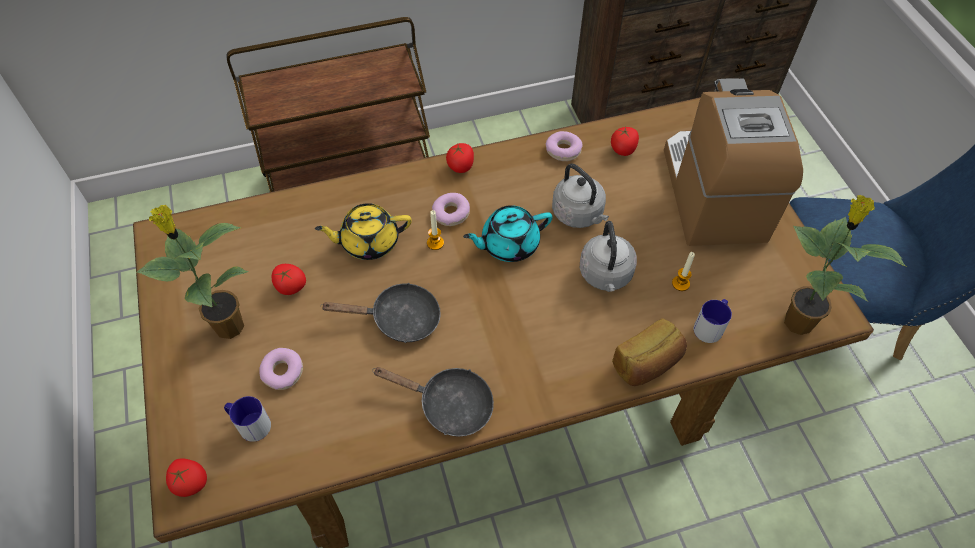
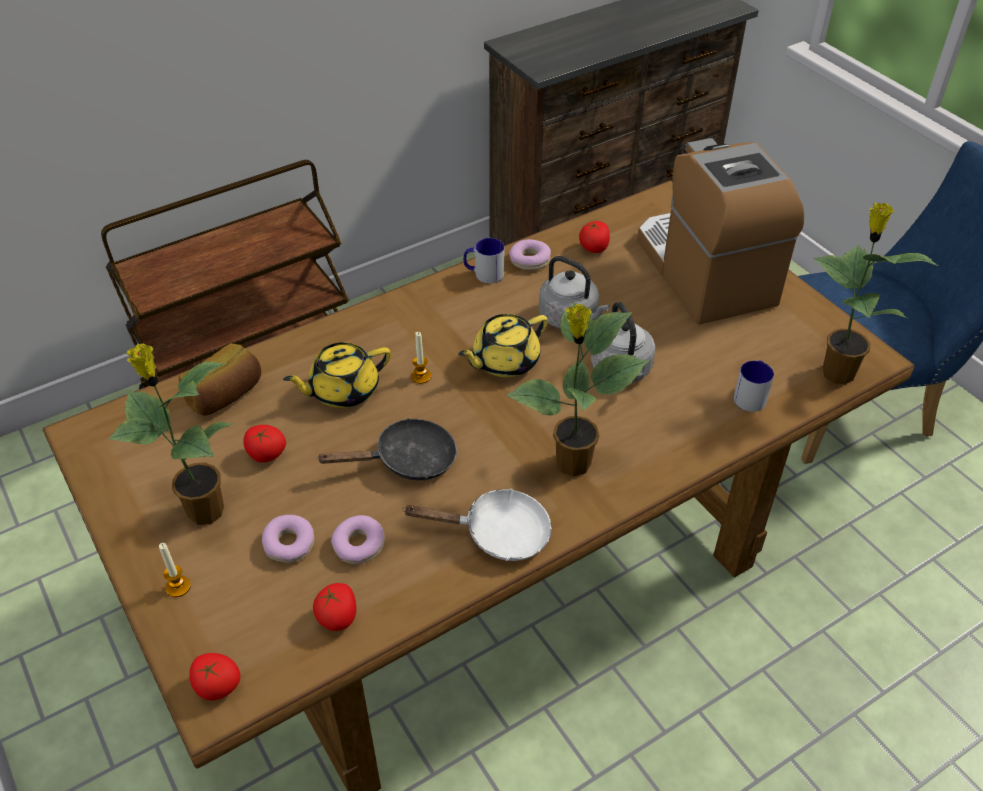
camera: 15 degrees left, 10 degrees down
mug [224,396,271,442] -> mug moved to [463,238,504,284]
black frying pan [372,367,494,437] -> white frying pan [404,488,552,561]
donut [432,193,470,226] -> donut moved to [331,515,385,564]
tomato [446,143,474,173] -> tomato moved to [313,583,357,631]
turquoise teapot [463,205,553,262] -> yellow teapot [458,314,548,377]
bread [612,318,687,386] -> bread moved to [178,343,261,416]
candle [672,252,695,291] -> candle moved to [159,543,191,597]
none -> potted plant [506,302,648,477]

